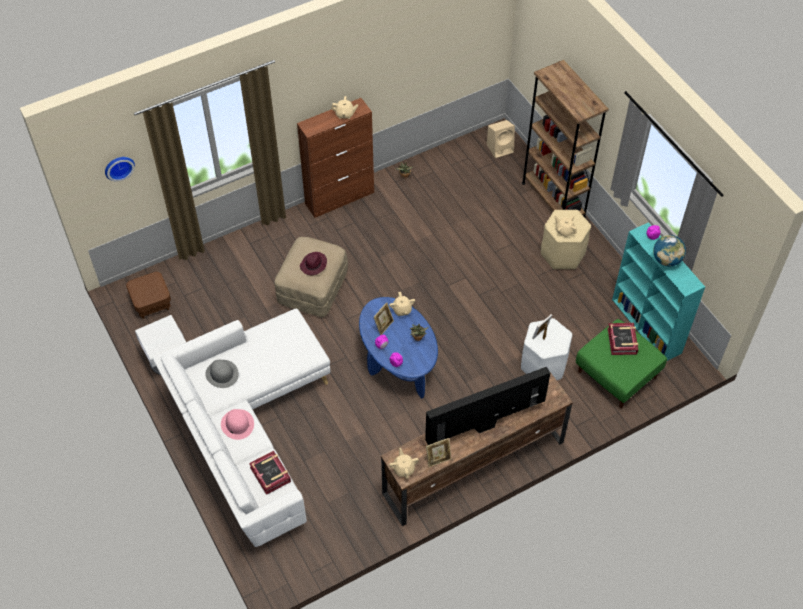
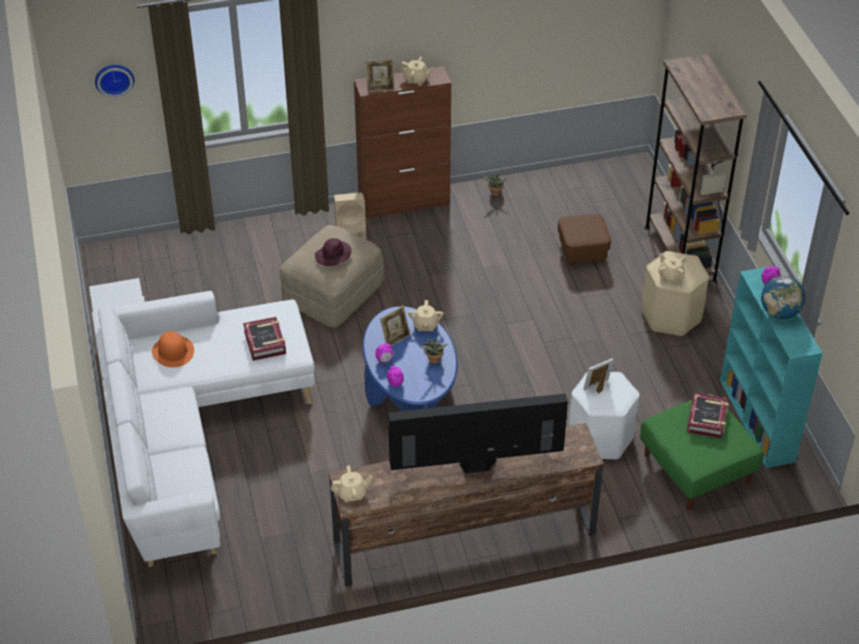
camera: 15 degrees right, 10 degrees down
brown ottoman [126,272,171,319] -> brown ottoman moved to [558,214,611,267]
grey hat [205,360,239,388] -> orange hat [152,331,194,368]
pink hat [221,409,254,440] -> none
book [249,451,291,495] -> book moved to [243,317,286,361]
beige teapot [389,448,419,479] -> beige teapot turned 75 degrees clockwise [331,465,373,502]
picture frame [426,438,451,467] -> picture frame moved to [366,59,395,92]
beige speaker [487,120,515,158] -> beige speaker moved to [334,193,366,239]

